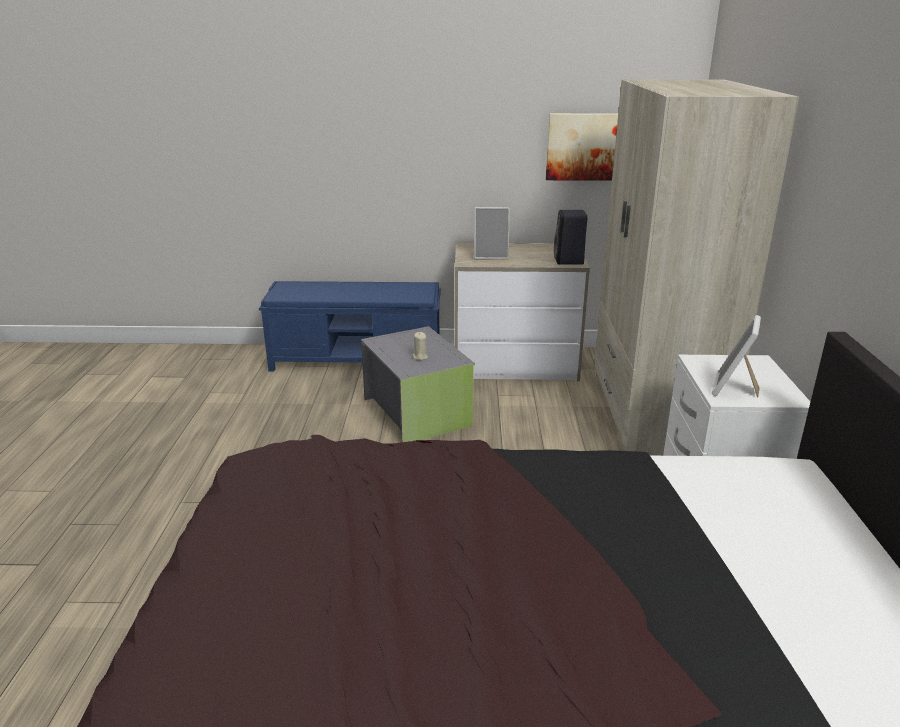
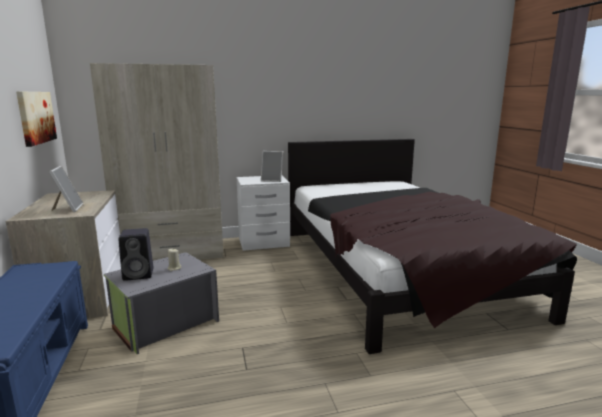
camera: 105 degrees left, 10 degrees down
black speaker [554,210,588,265] -> black speaker moved to [119,228,153,281]

